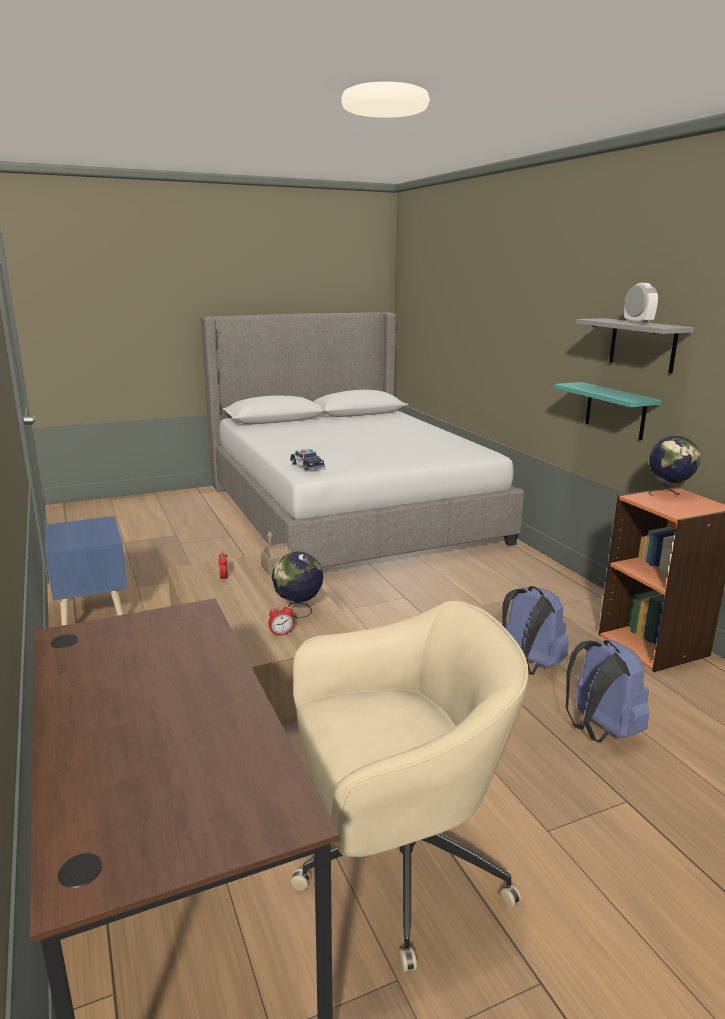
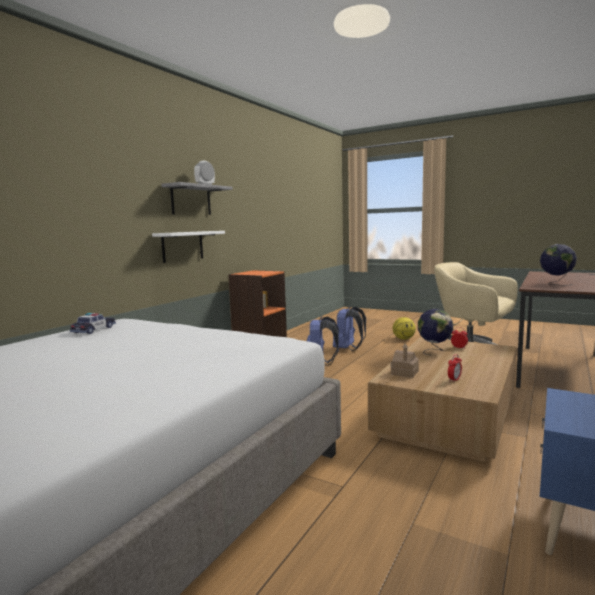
camera: 125 degrees left, 10 degrees down
toy car [290,449,325,470] -> toy car moved to [70,313,116,334]
turquoise shelf [554,382,661,440] -> white shelf [152,231,225,263]
globe [649,436,700,496] -> globe moved to [540,244,577,286]
none -> basketball [393,317,416,340]

